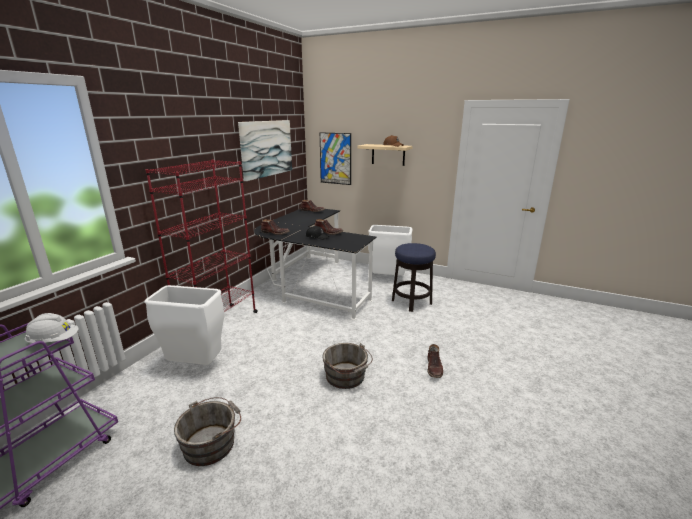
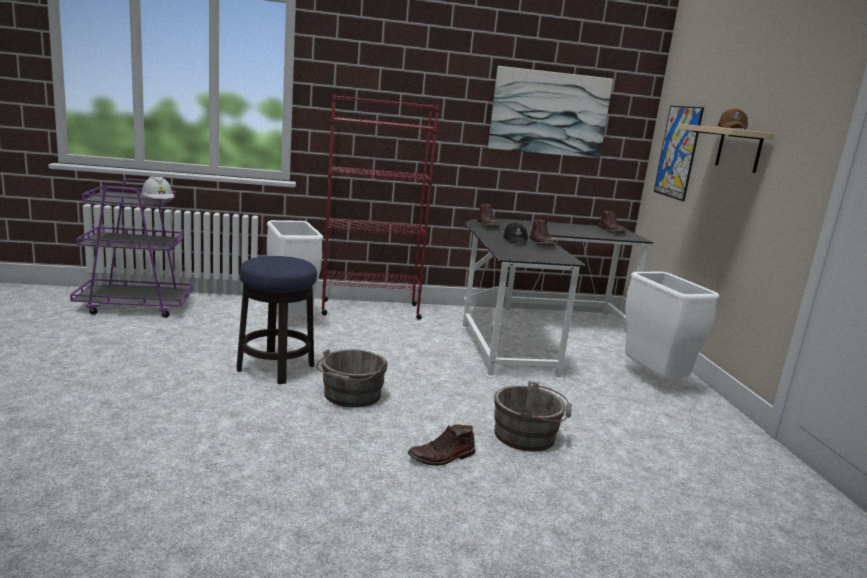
camera: 55 degrees right, 5 degrees down
grey bucket [174,397,241,466] -> grey bucket moved to [494,381,572,451]
stool [392,243,436,312] -> stool moved to [236,256,317,384]

